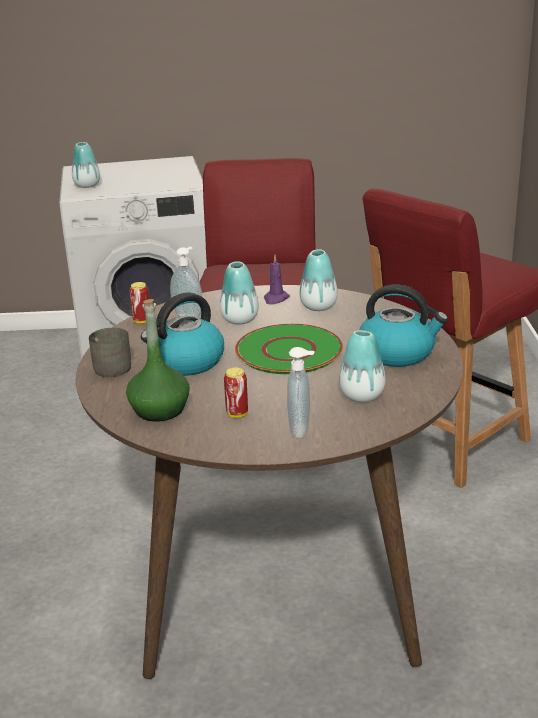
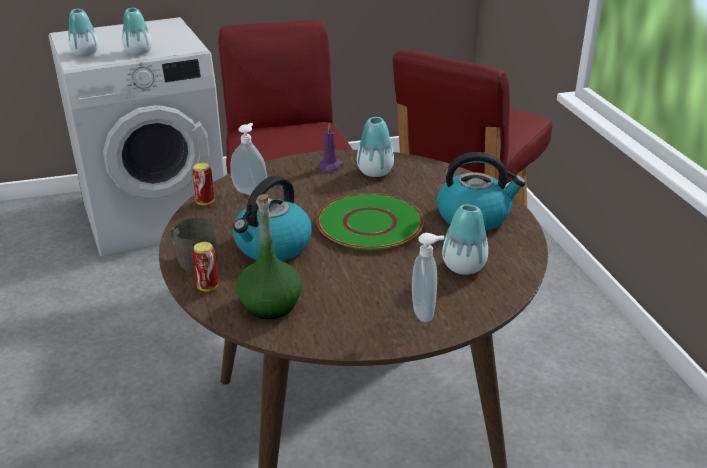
camera: 15 degrees left, 5 degrees up
vase [220,261,259,325] -> vase moved to [122,8,152,55]
can [224,368,248,418] -> can moved to [192,242,218,292]

